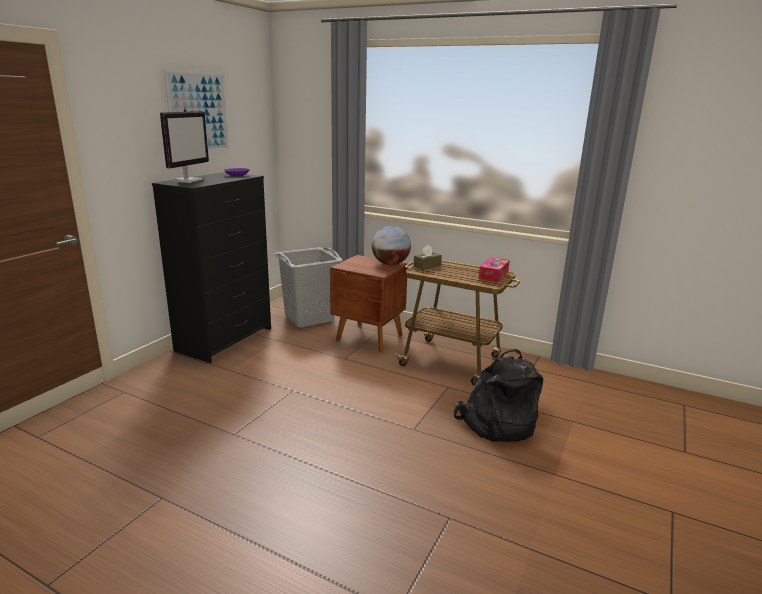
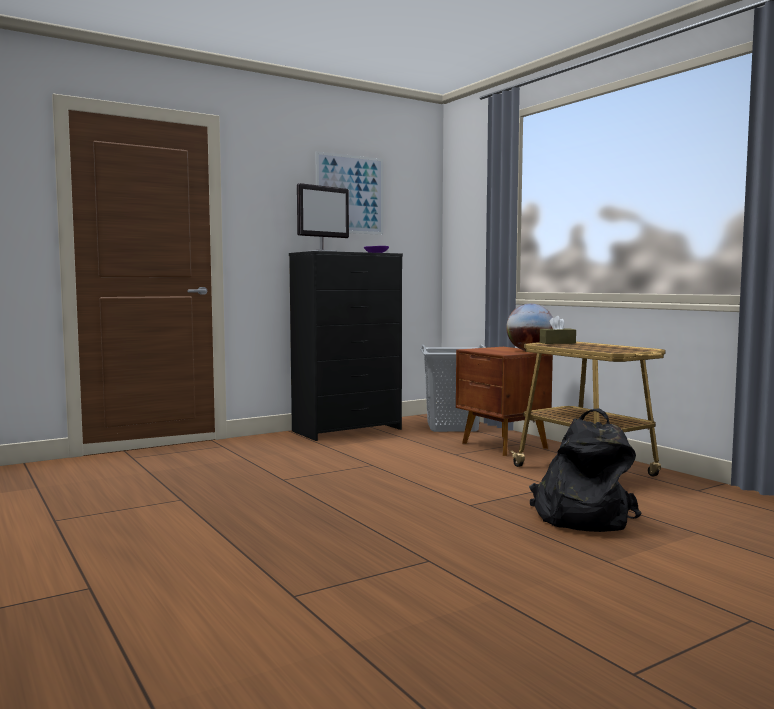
camera: 30 degrees right, 15 degrees down
tissue box [479,257,510,283] -> none

